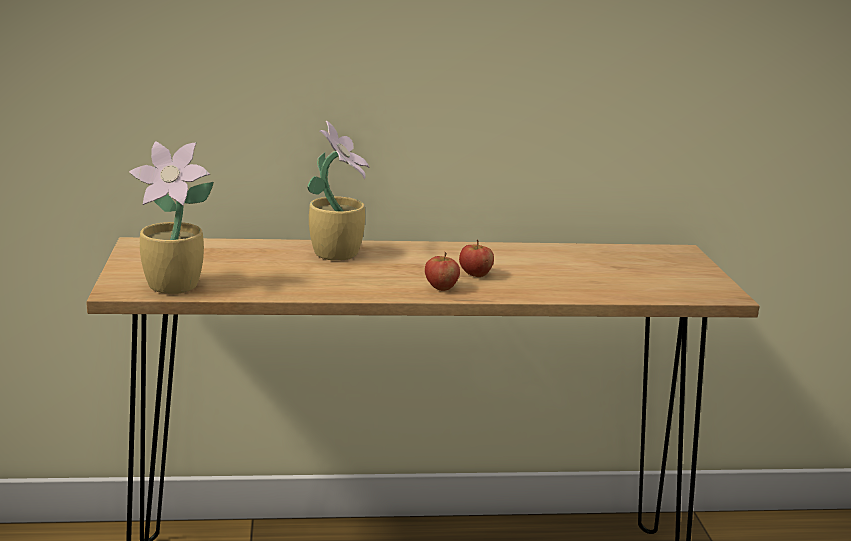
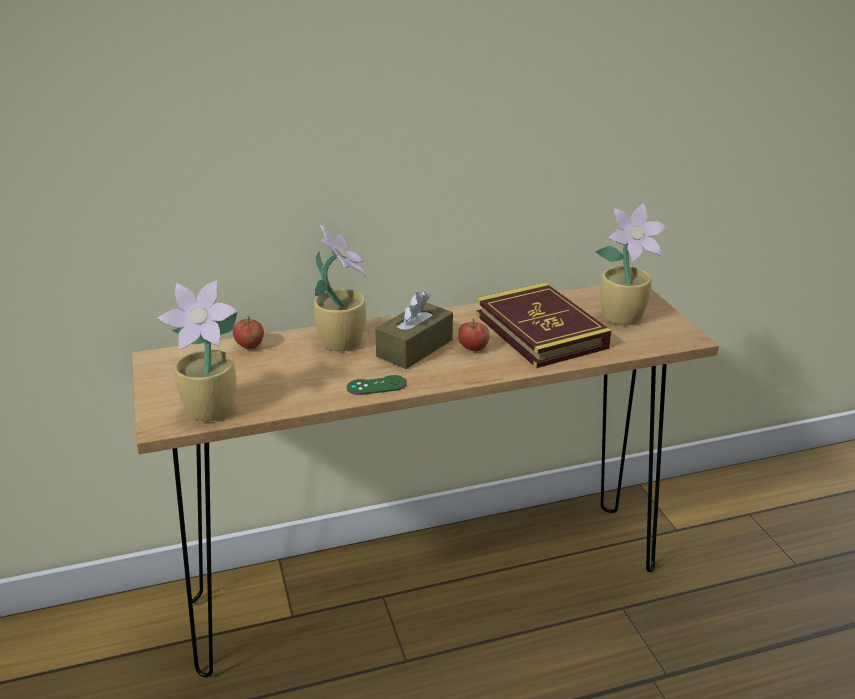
camera: 10 degrees left, 10 degrees up
apple [425,252,460,291] -> apple moved to [233,316,264,350]
none -> green game controller [347,375,407,395]
none -> brown tissue box [375,292,453,369]
none -> book [476,282,611,368]
none -> potted plant [595,203,667,325]

